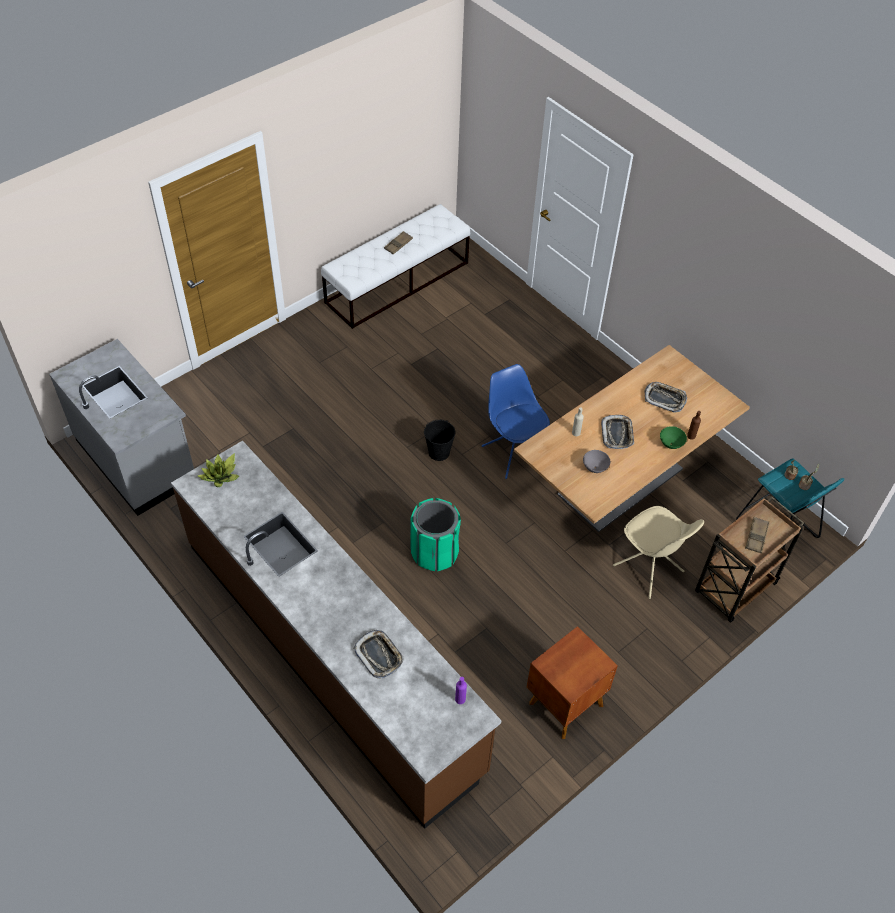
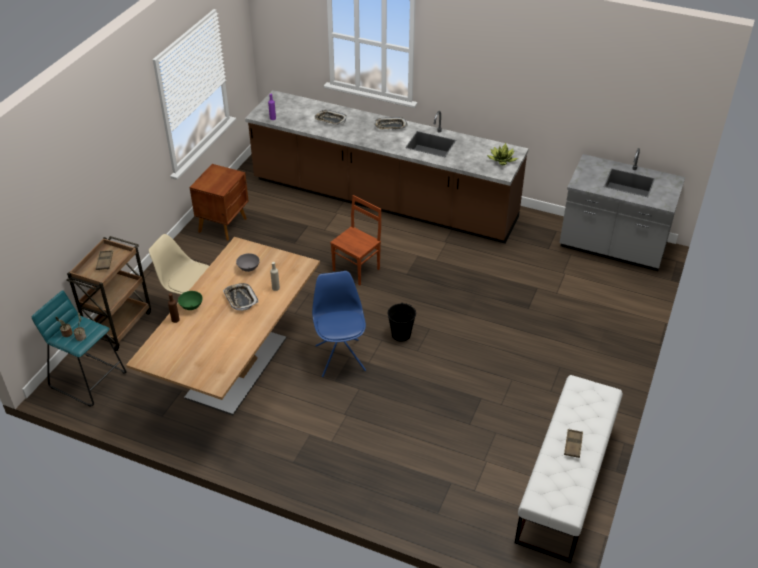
camera: 155 degrees right, 10 degrees down
green trash can [410,498,461,571] -> brown chair [330,195,381,286]
blue chair [482,364,550,479] -> blue chair turned 135 degrees counterclockwise [312,271,366,377]
tray [645,382,687,412] -> tray moved to [375,117,407,129]

